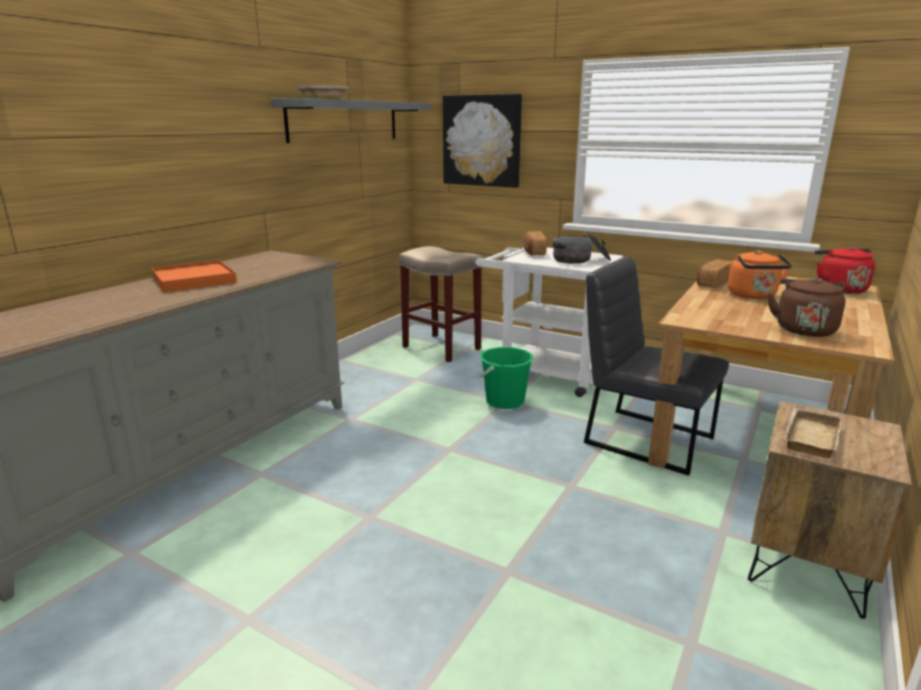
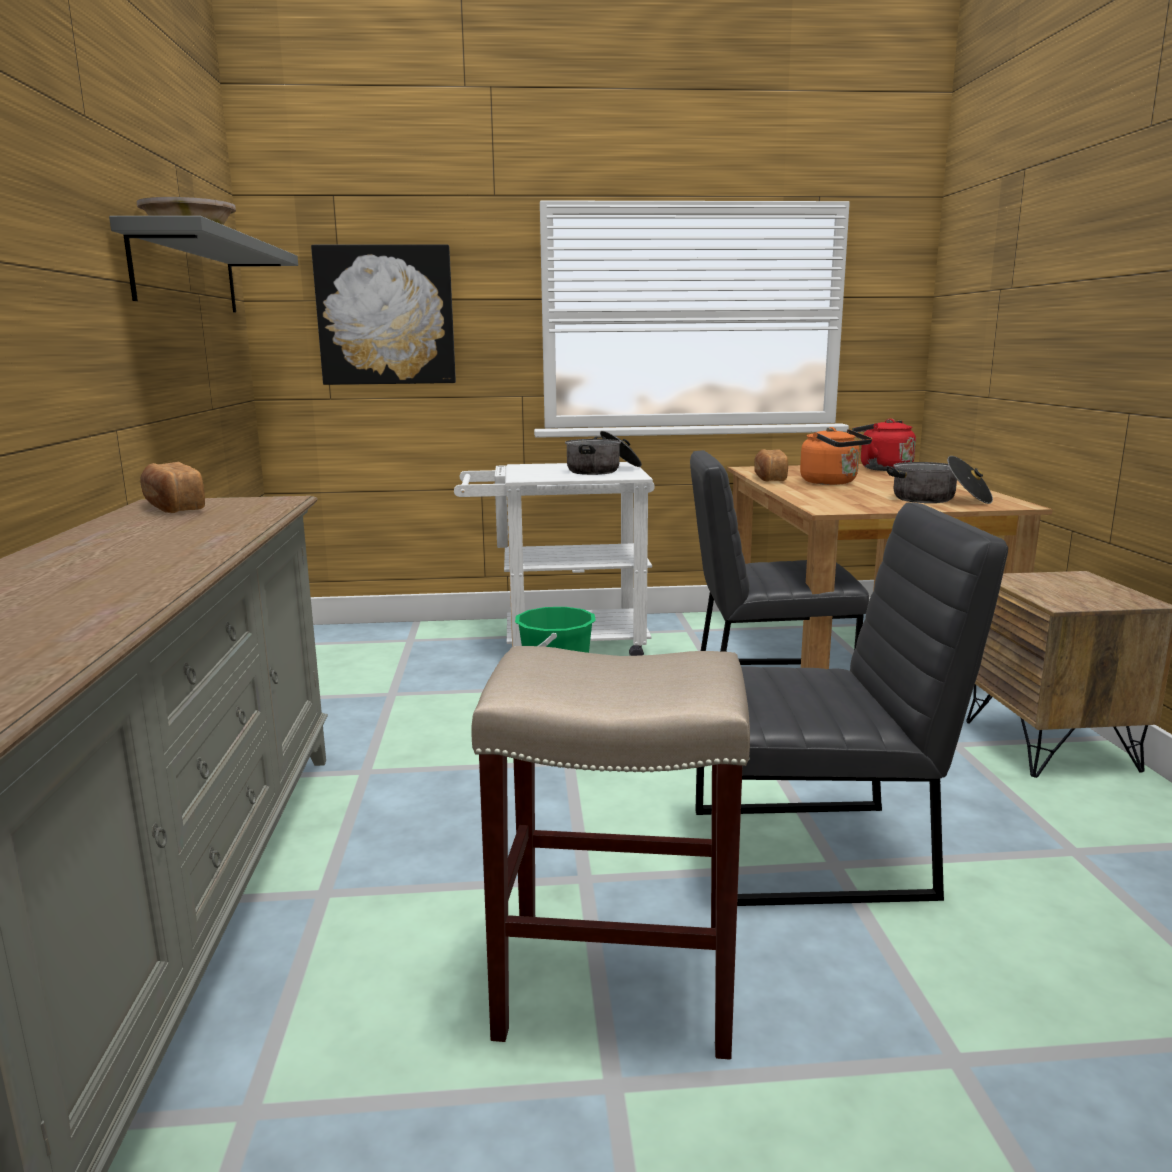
camera: 35 degrees left, 5 degrees down
orange tray [151,260,237,292] -> none
beige stool [399,246,483,362] -> beige stool moved to [471,646,750,1060]
bread [523,231,547,256] -> bread moved to [140,462,205,513]
brown kettle [768,277,846,337] -> cooking pot [886,456,993,504]
beige tray [783,408,842,459] -> none
none -> grey chair [696,502,1008,906]

